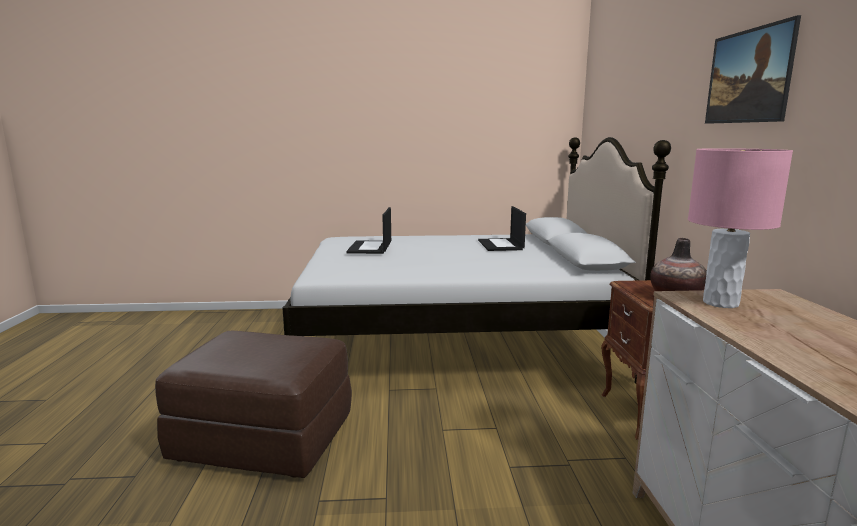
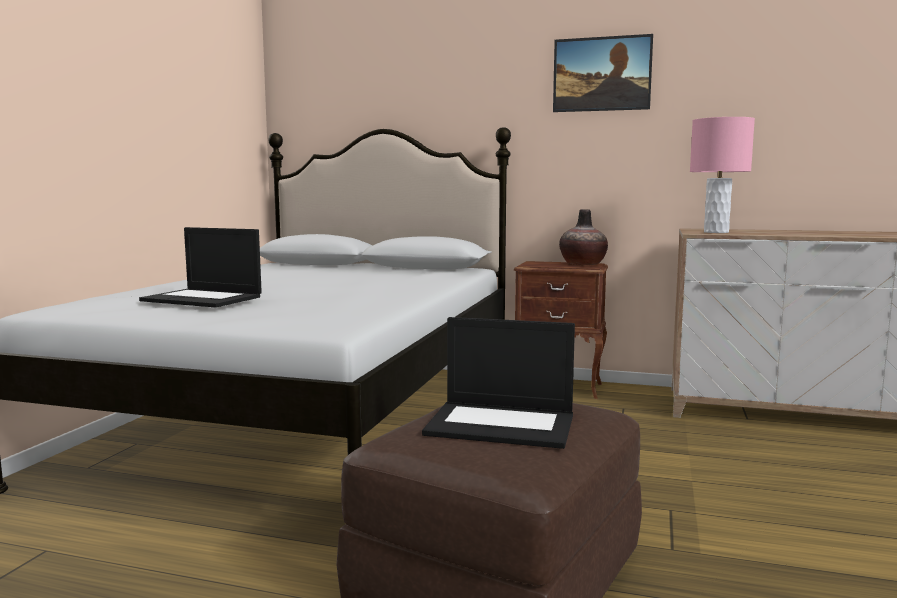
camera: 70 degrees left, 5 degrees down
laptop [478,206,526,251] -> laptop moved to [422,317,575,449]

